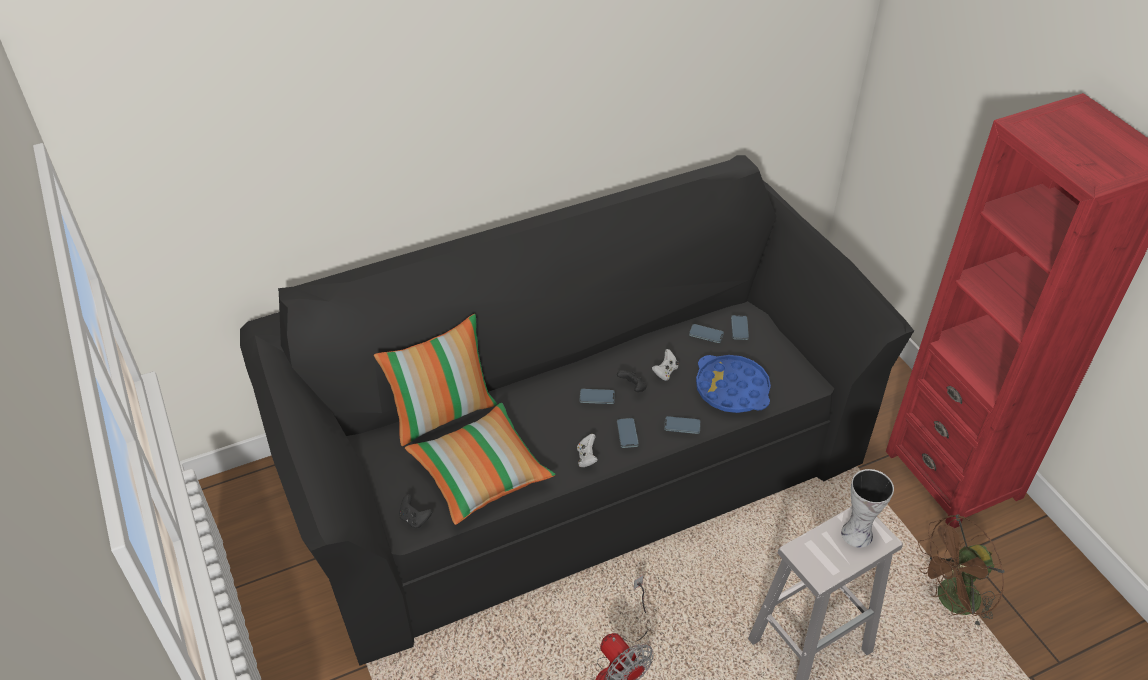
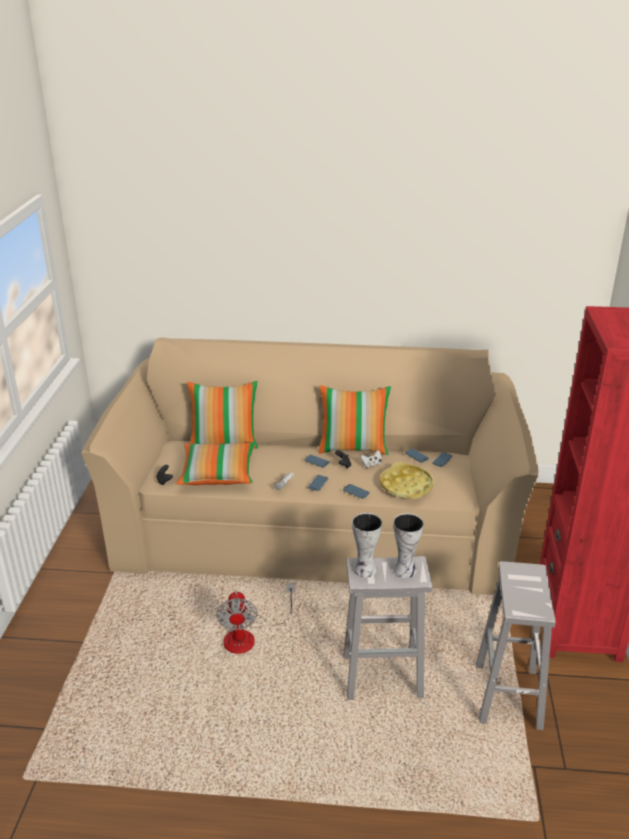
camera: 30 degrees right, 15 degrees down
black sofa [240,155,914,666] -> beige sofa [81,337,539,595]
blue tray [696,355,771,413] -> yellow tray [380,462,434,499]
brown fan [918,514,1004,626] -> white stool [476,561,556,730]
none -> pillow [318,385,391,455]
none -> vase [352,513,382,578]

